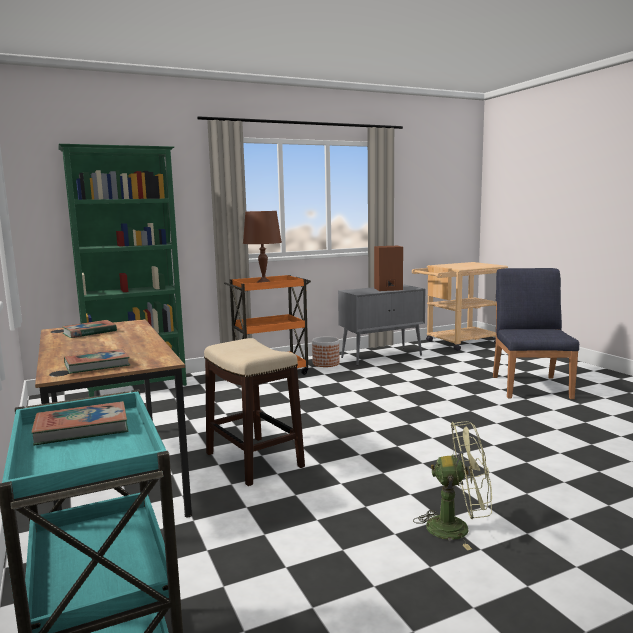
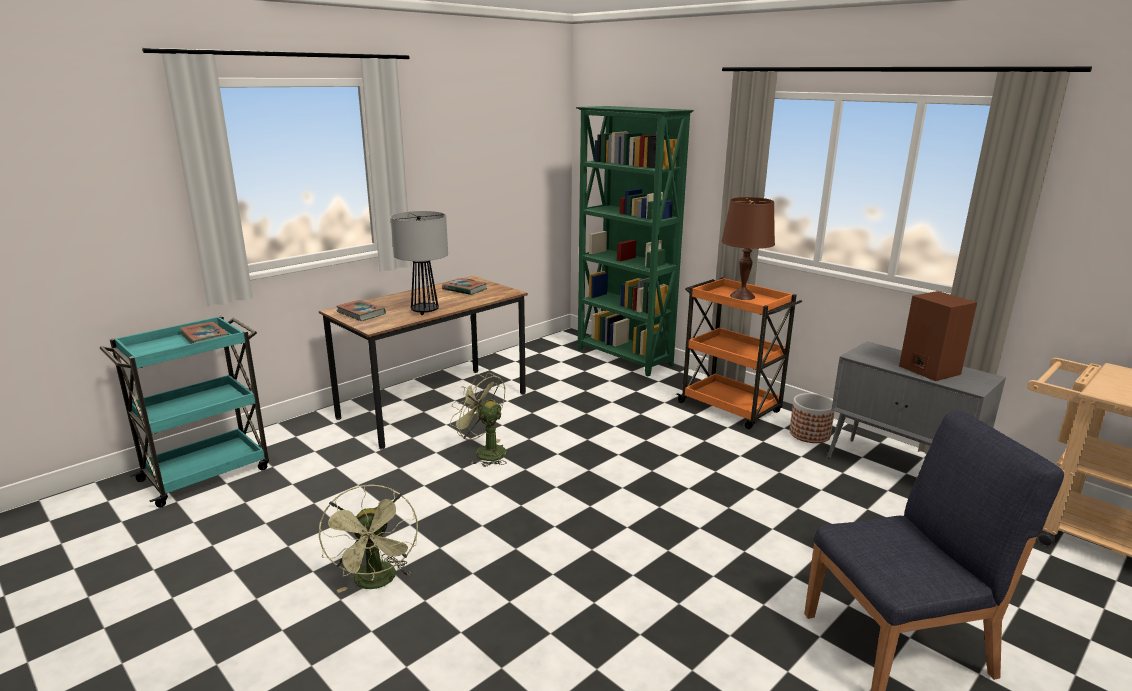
camera: 70 degrees right, 10 degrees up
stool [204,338,305,486] -> green fan [450,373,507,467]
none -> table lamp [391,211,448,315]

